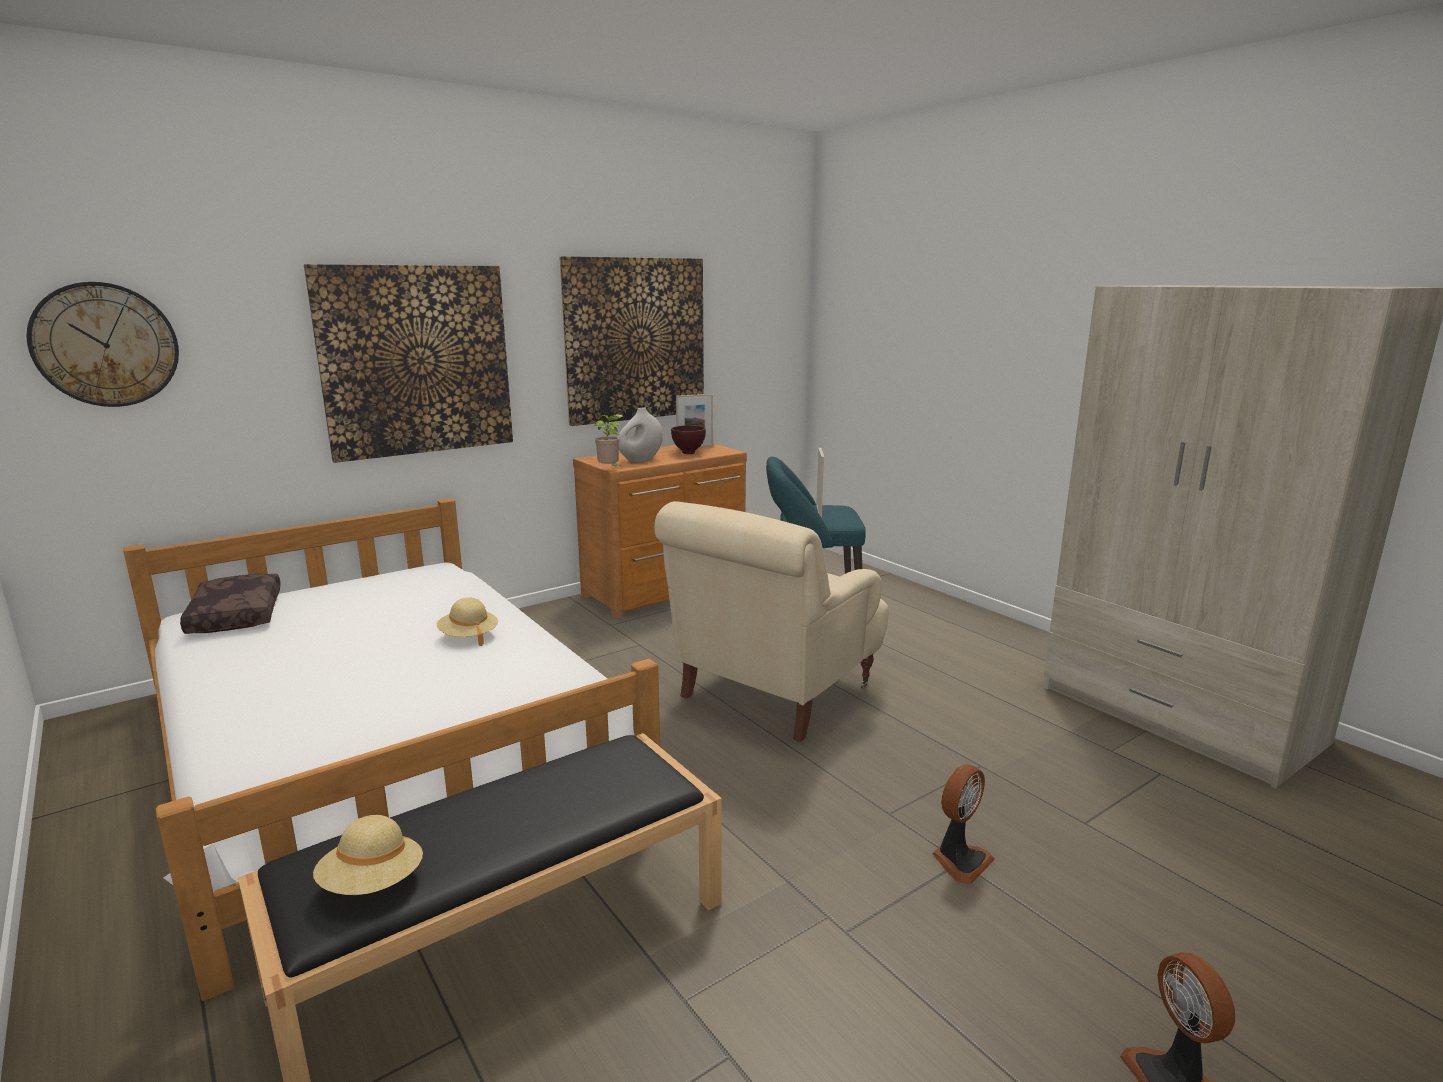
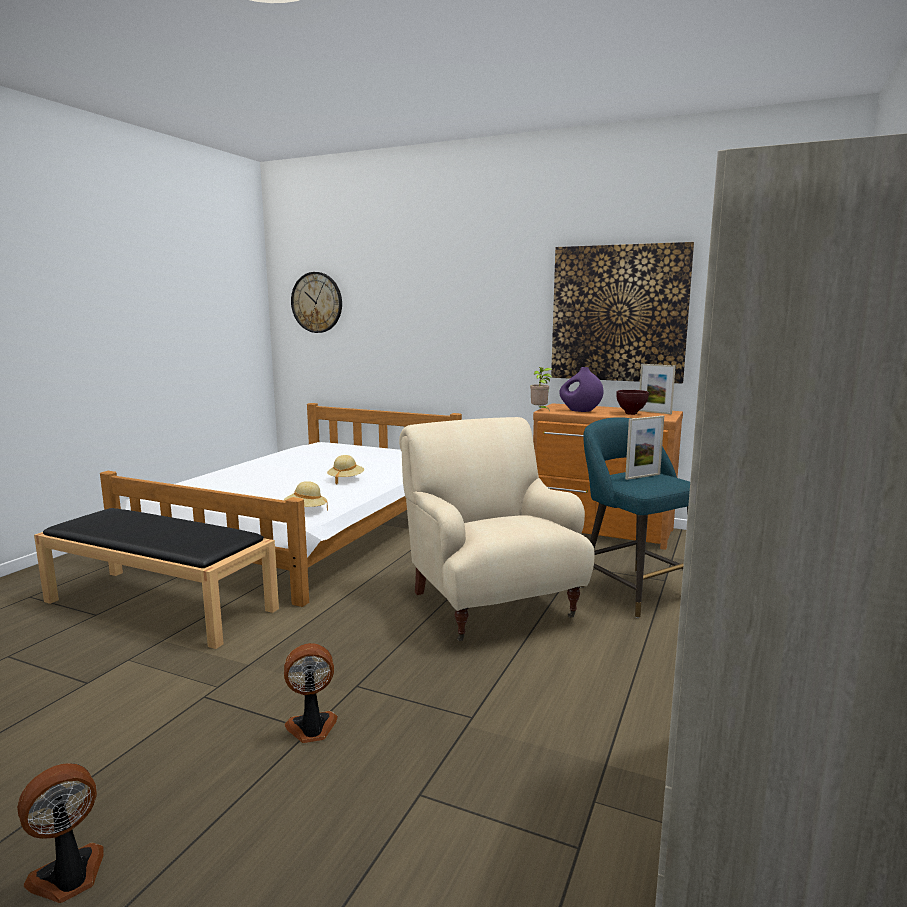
camera: 60 degrees right, 5 degrees down
brown pillow [180,573,281,634] -> none
picture [304,264,513,463] -> none
beige hat [313,815,423,895] -> beige hat moved to [284,481,328,511]
white vase [617,407,663,462] -> purple vase [559,367,603,412]
beige armchair [654,501,889,742] -> beige armchair turned 60 degrees clockwise [399,417,595,641]
fan [932,764,995,885] -> fan turned 150 degrees clockwise [284,643,338,743]

